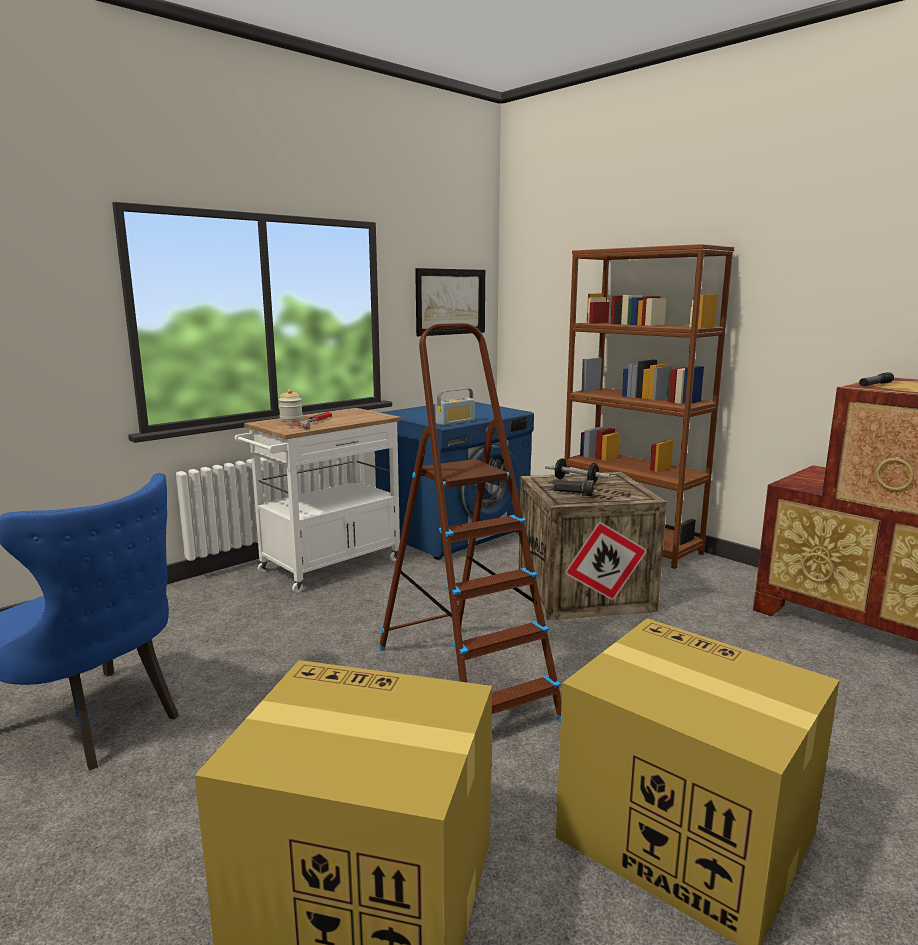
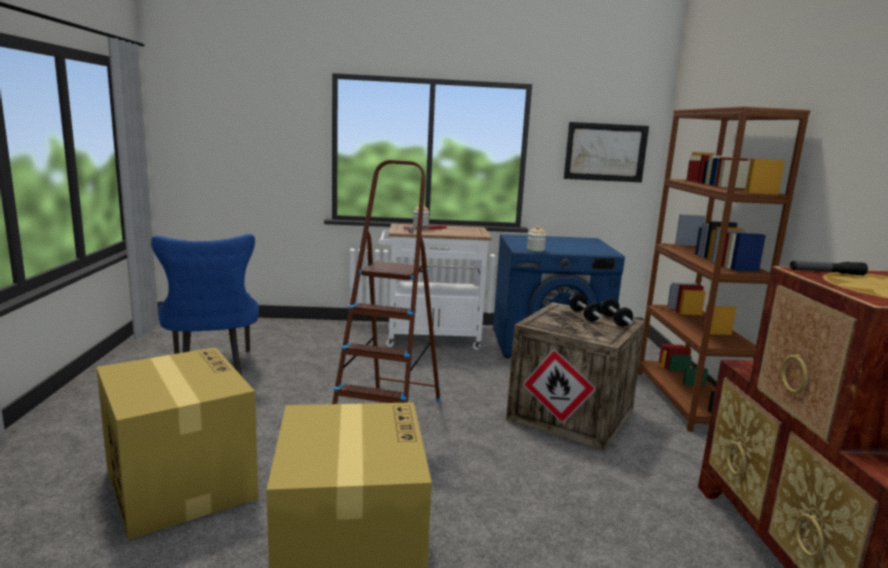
camera: 40 degrees right, 0 degrees up
radio [435,388,475,426] -> jar [527,226,546,252]
black flashlight [554,480,594,496] -> none
none -> dumbbell [601,298,633,327]

